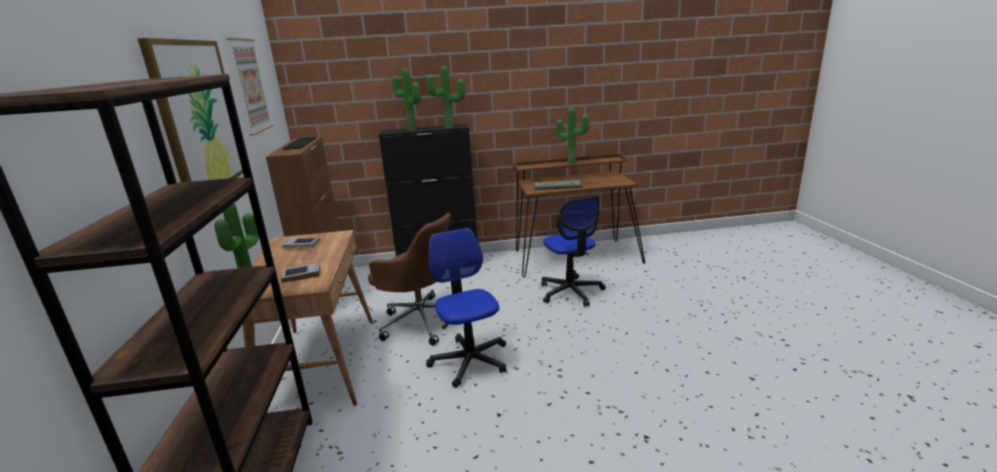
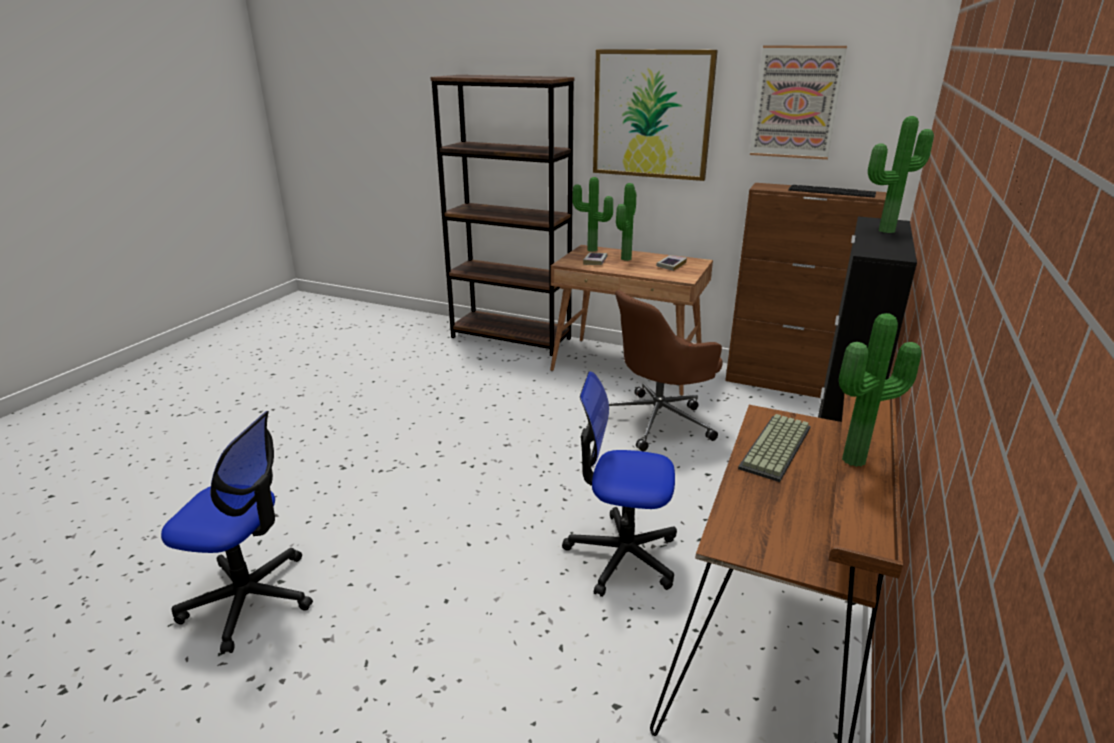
camera: 120 degrees right, 5 degrees up
potted plant [426,66,465,129] -> potted plant moved to [616,183,636,261]
office chair [426,228,507,388] -> office chair moved to [161,411,313,654]

